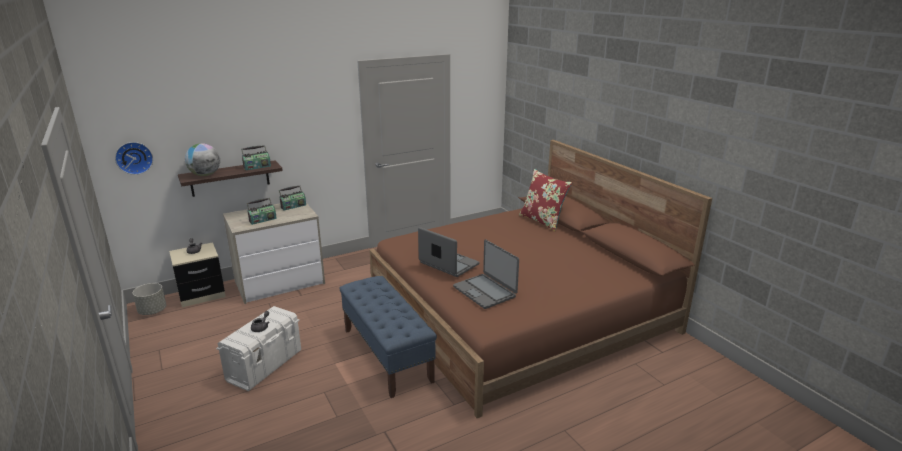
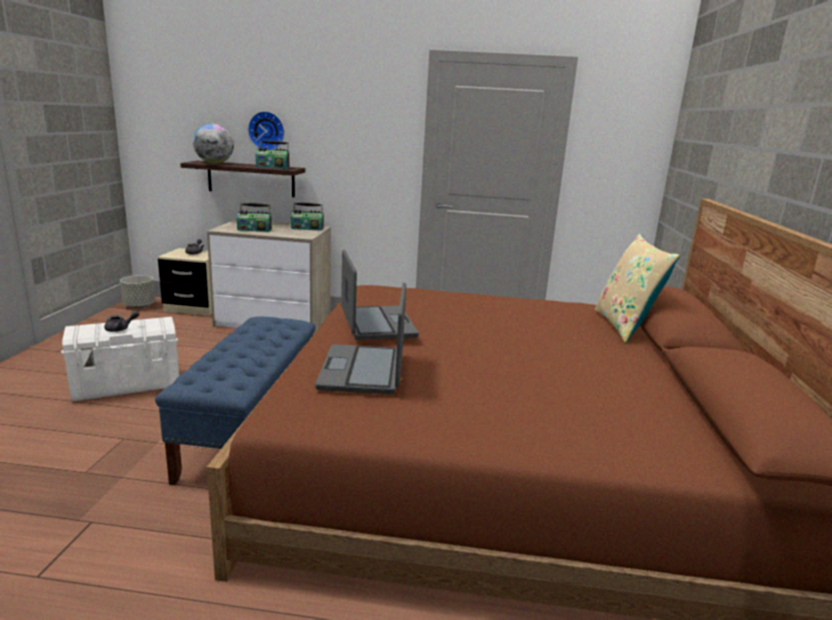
camera: 35 degrees right, 5 degrees down
wall clock [115,142,153,175] -> wall clock moved to [248,111,285,150]
red pillow [519,169,572,231] -> beige pillow [595,234,680,343]

